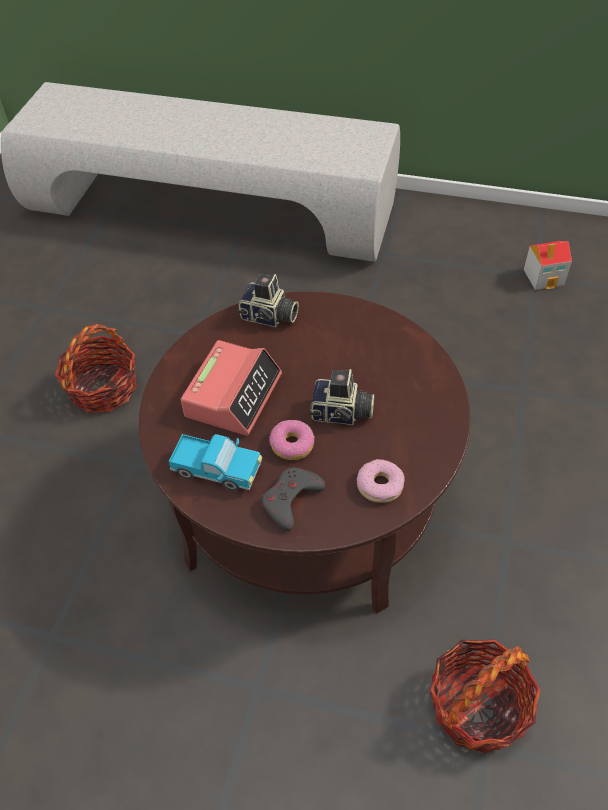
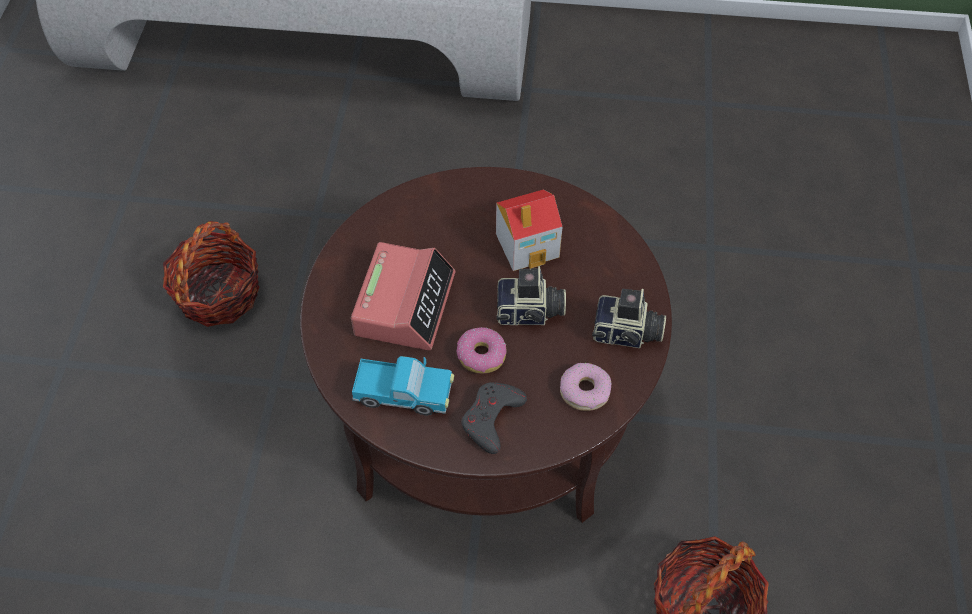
camera: 10 degrees left, 5 degrees up
camera [238,274,299,327] -> camera moved to [592,289,666,348]
toy house [524,241,572,290] -> toy house moved to [496,189,562,271]

